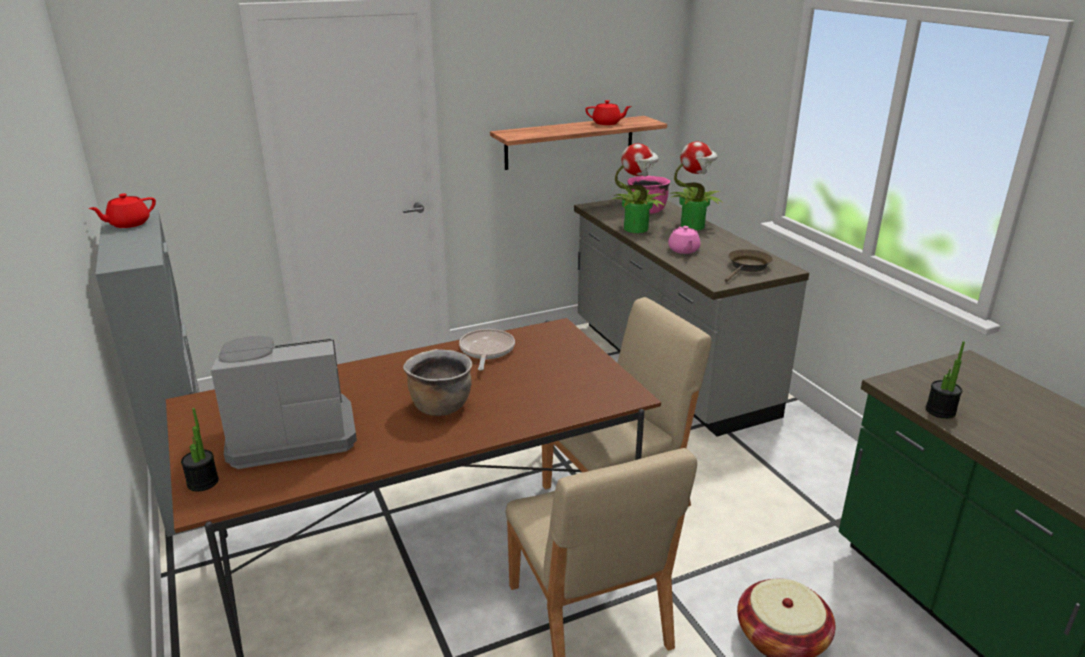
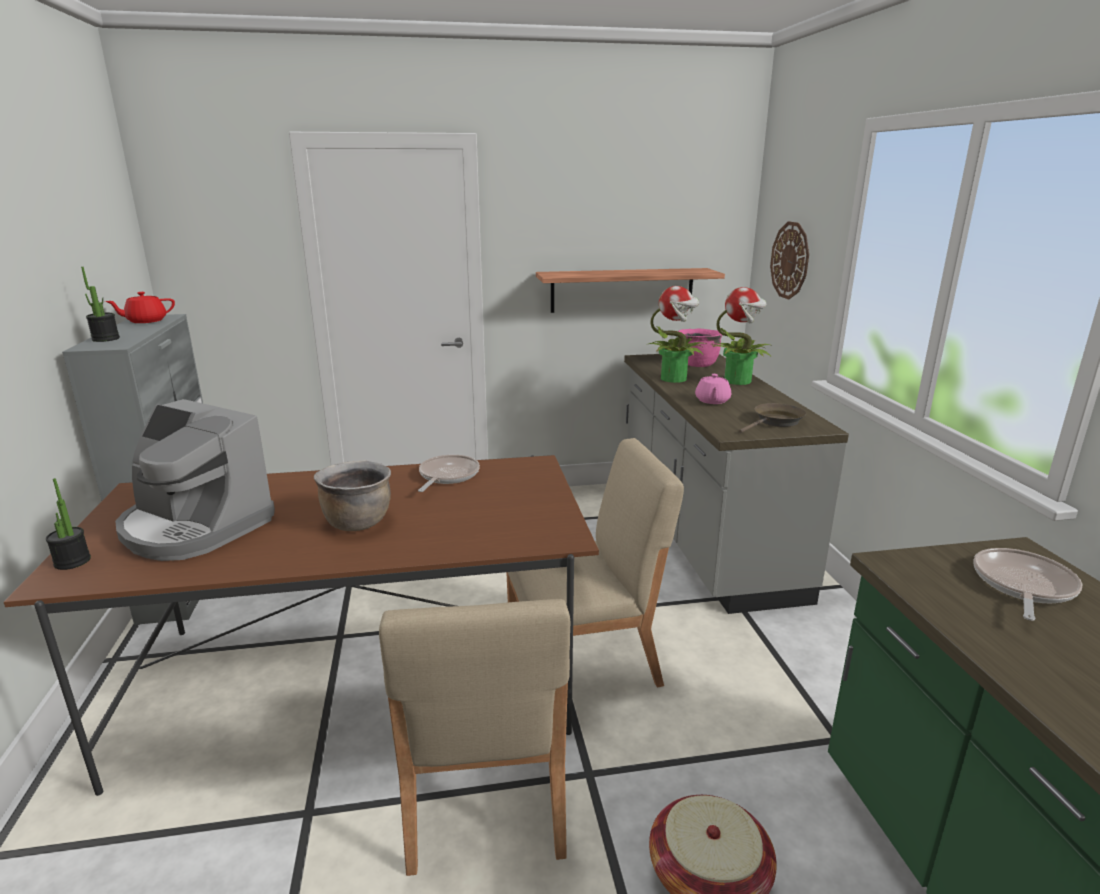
camera: 15 degrees right, 5 degrees down
coffee machine [211,336,357,469] -> coffee machine turned 150 degrees counterclockwise [115,399,275,561]
red teapot [585,100,632,125] -> none
potted plant [926,341,965,419] -> potted plant moved to [81,267,120,342]
none -> wall clock [770,221,809,299]
none -> frying pan [973,548,1082,621]

